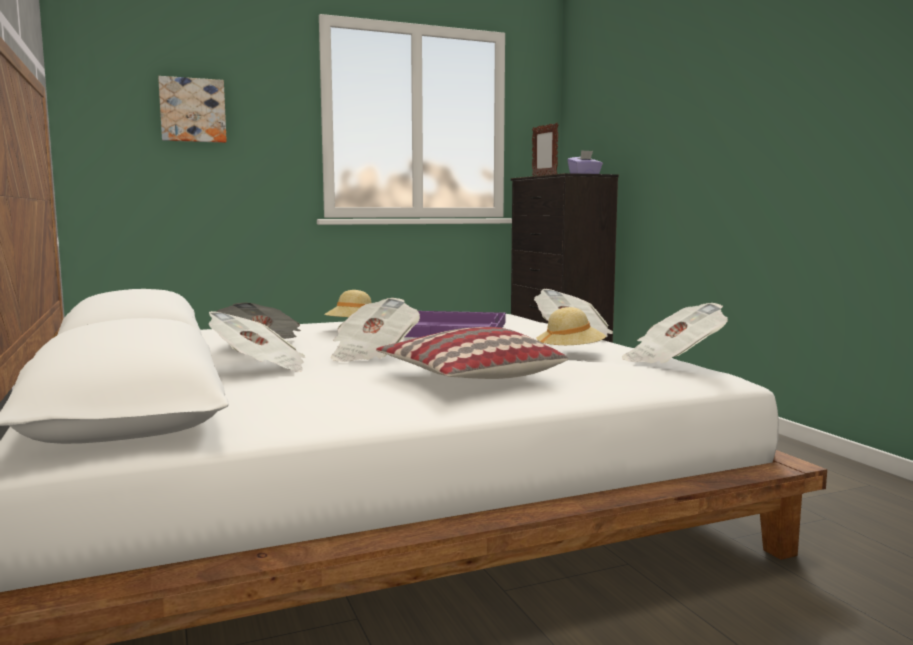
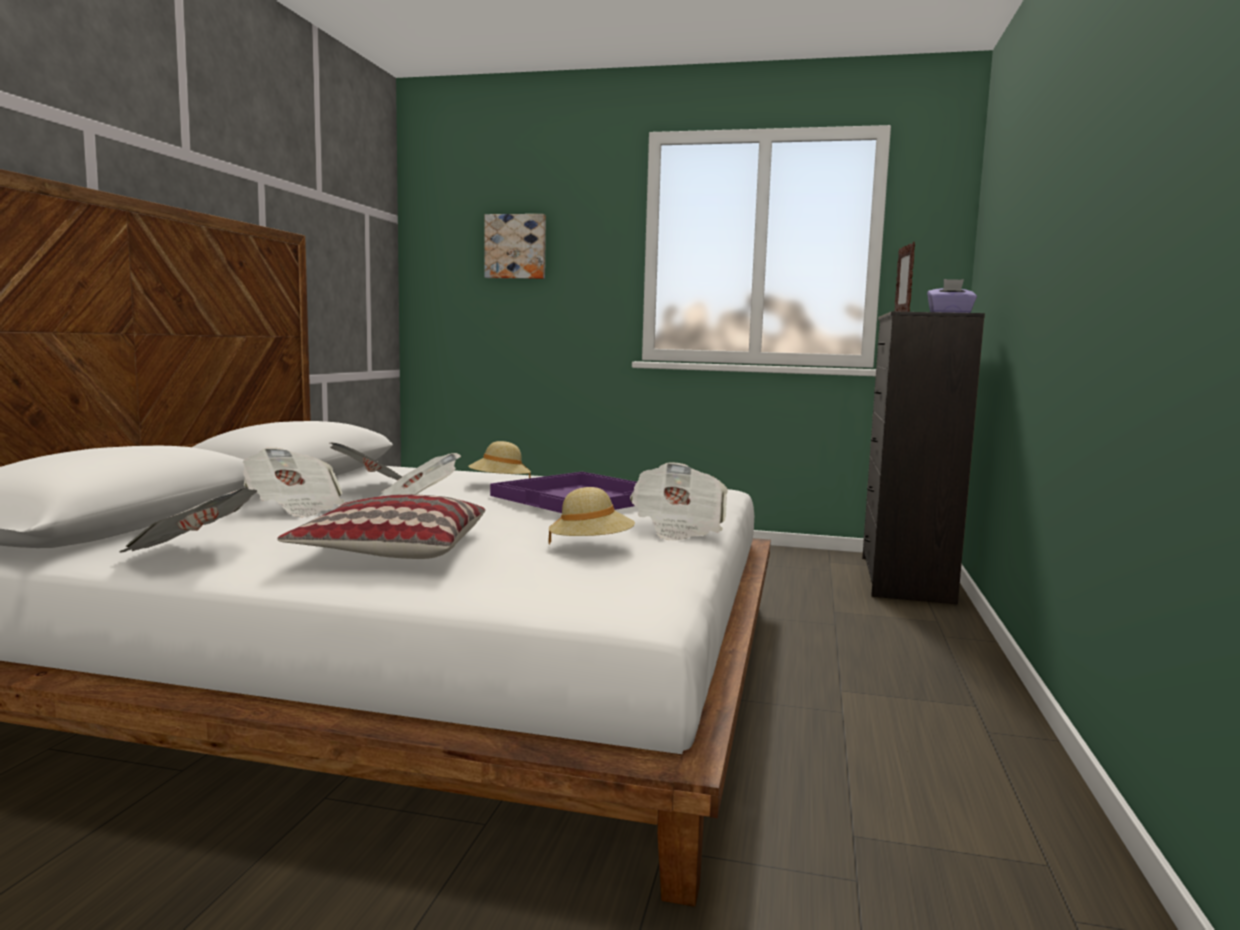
camera: 35 degrees right, 0 degrees up
newspaper [622,303,728,363] -> newspaper moved to [119,487,257,553]

